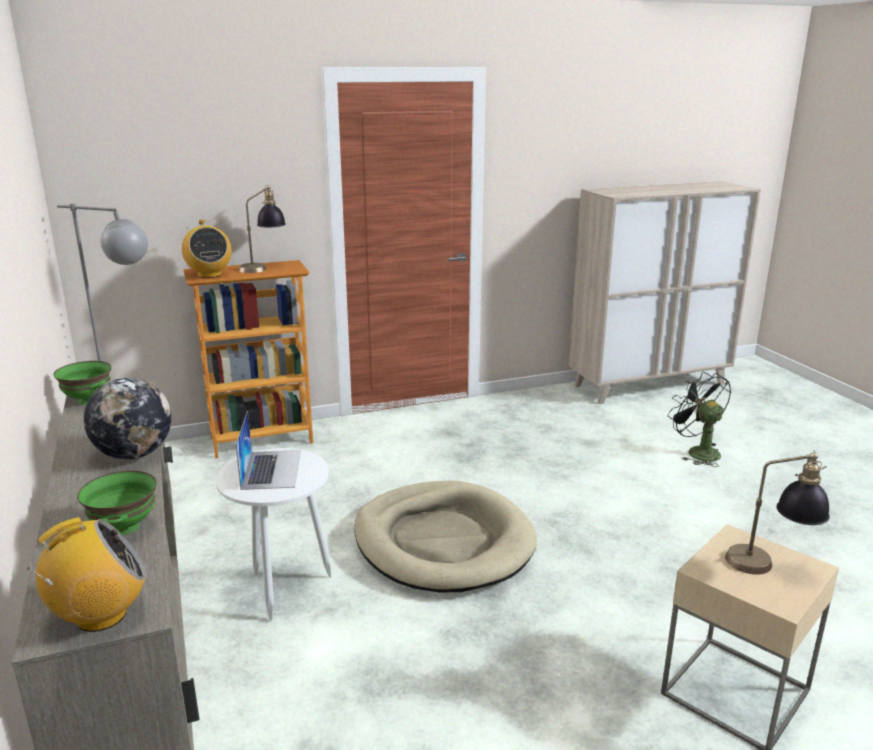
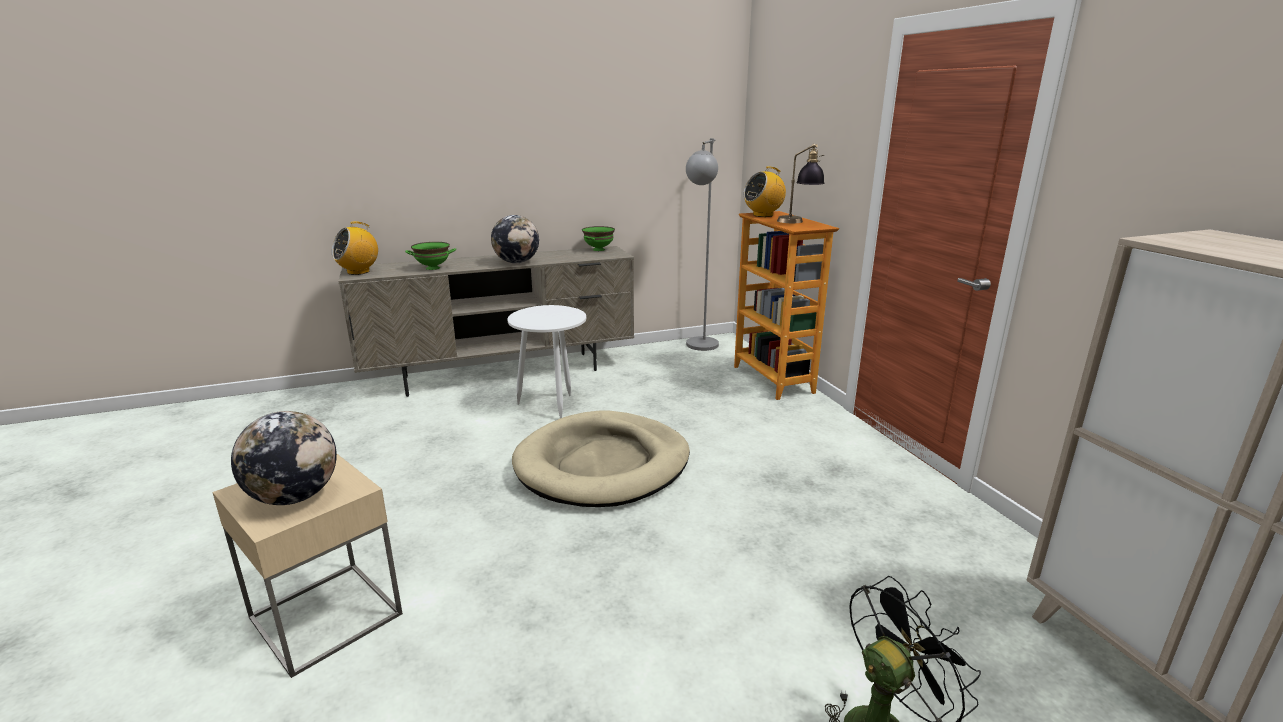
camera: 90 degrees right, 0 degrees up
radio [27,517,147,632] -> radio turned 75 degrees clockwise [332,221,378,275]
laptop [236,411,301,490] -> none
table lamp [725,450,830,575] -> globe [231,411,337,505]

